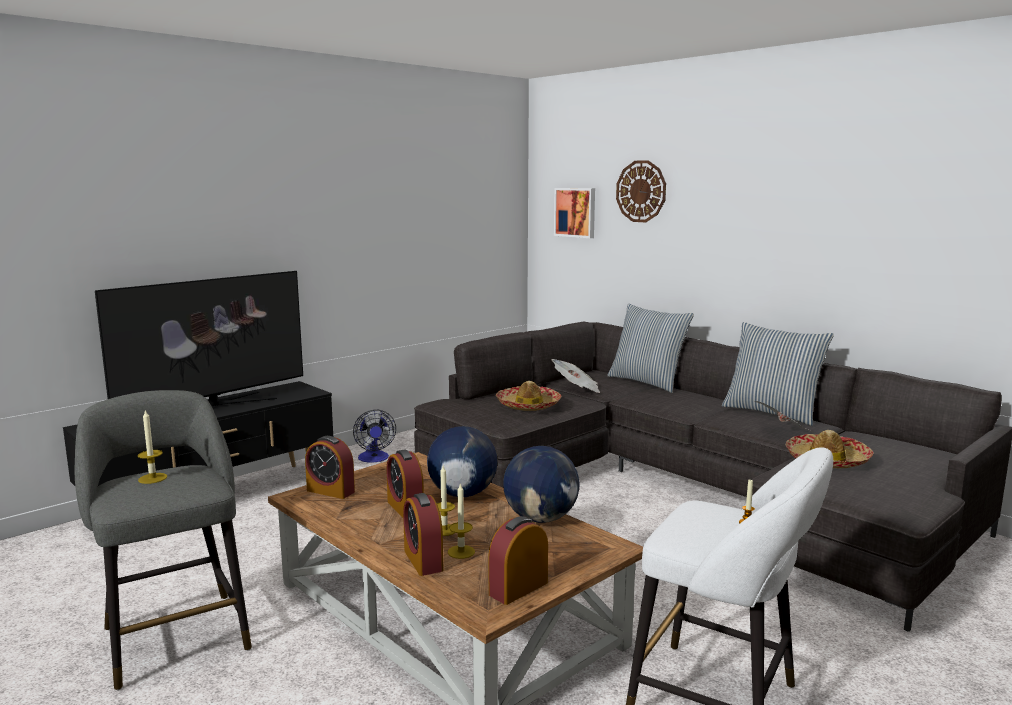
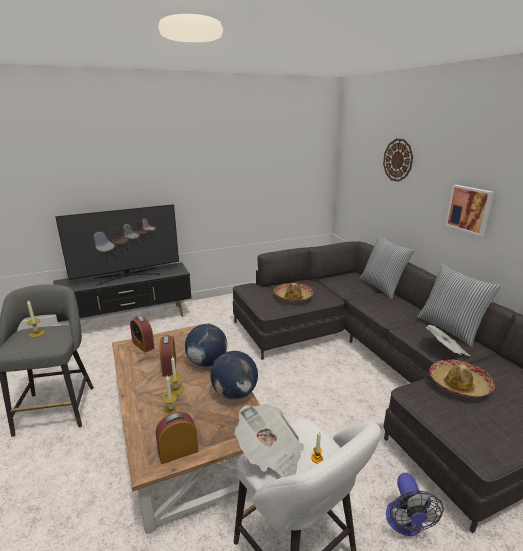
camera: 20 degrees right, 10 degrees up
fan [353,410,396,463] -> fan moved to [386,473,444,536]
alarm clock [403,493,444,576] -> none
newspaper [551,359,600,393] -> newspaper moved to [235,404,304,477]
picture [554,188,595,238] -> picture moved to [445,185,494,236]

